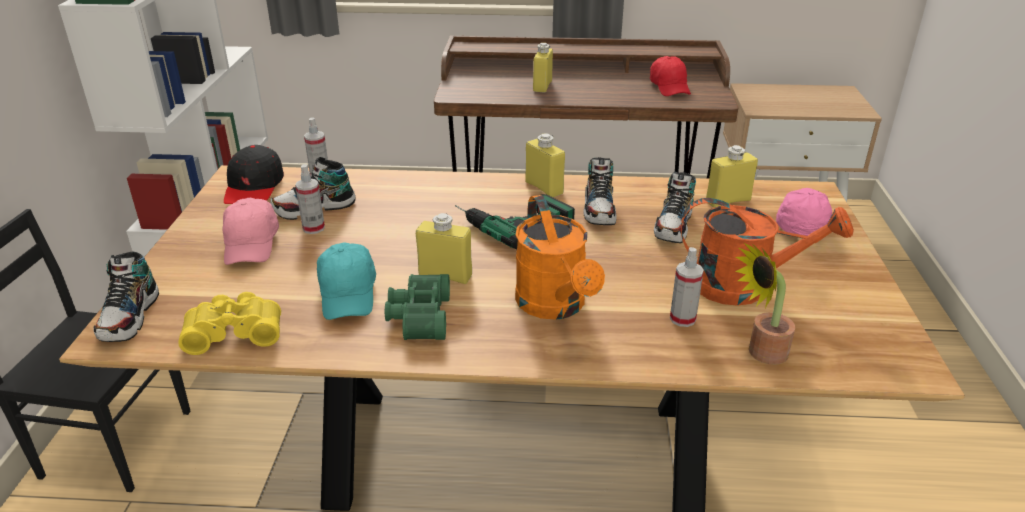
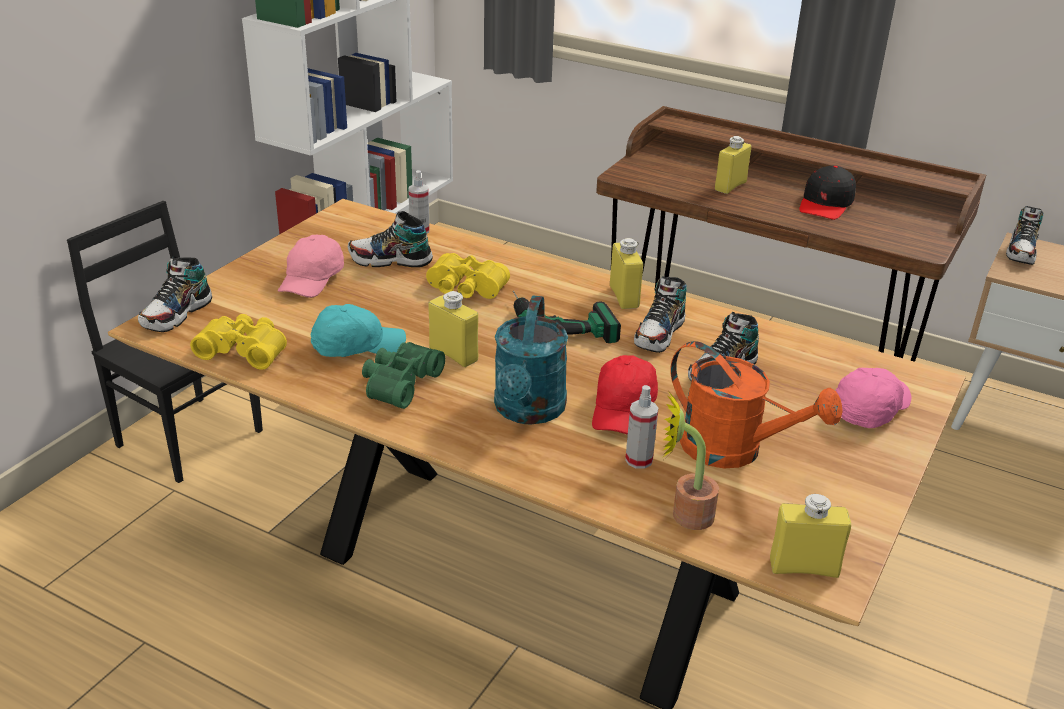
camera: 25 degrees right, 0 degrees up
black cap [224,145,284,204] -> black cap moved to [799,165,856,220]
spray bottle [295,164,325,234] -> none
turquoise cap [317,242,376,320] -> turquoise cap turned 120 degrees counterclockwise [311,304,406,357]
orange watering can [515,195,605,320] -> turquoise watering can [494,295,568,425]
red cap [650,56,691,96] -> red cap moved to [592,355,658,435]
yellow bottle [706,145,758,208] -> yellow bottle moved to [770,494,851,578]
none -> yellow binoculars [426,253,510,299]
none -> shoe [1006,206,1043,265]

